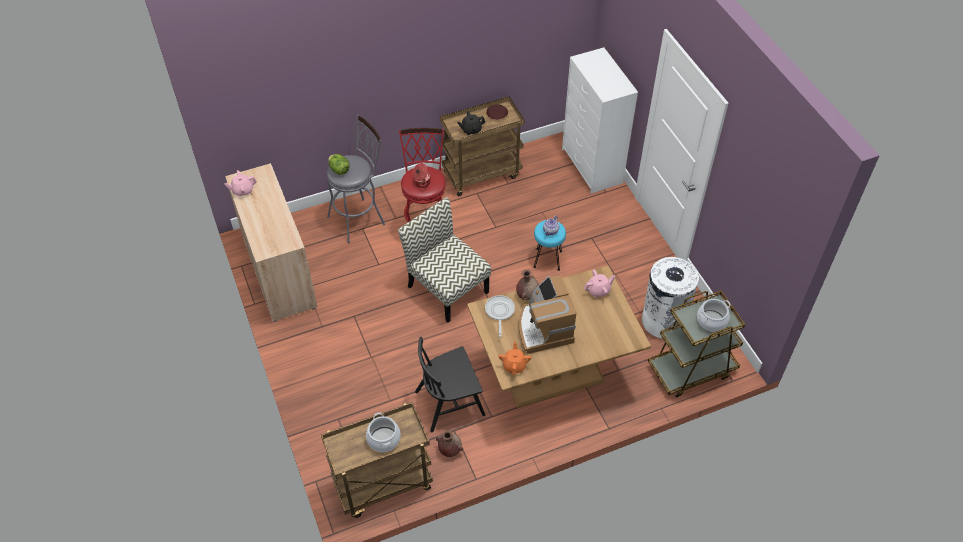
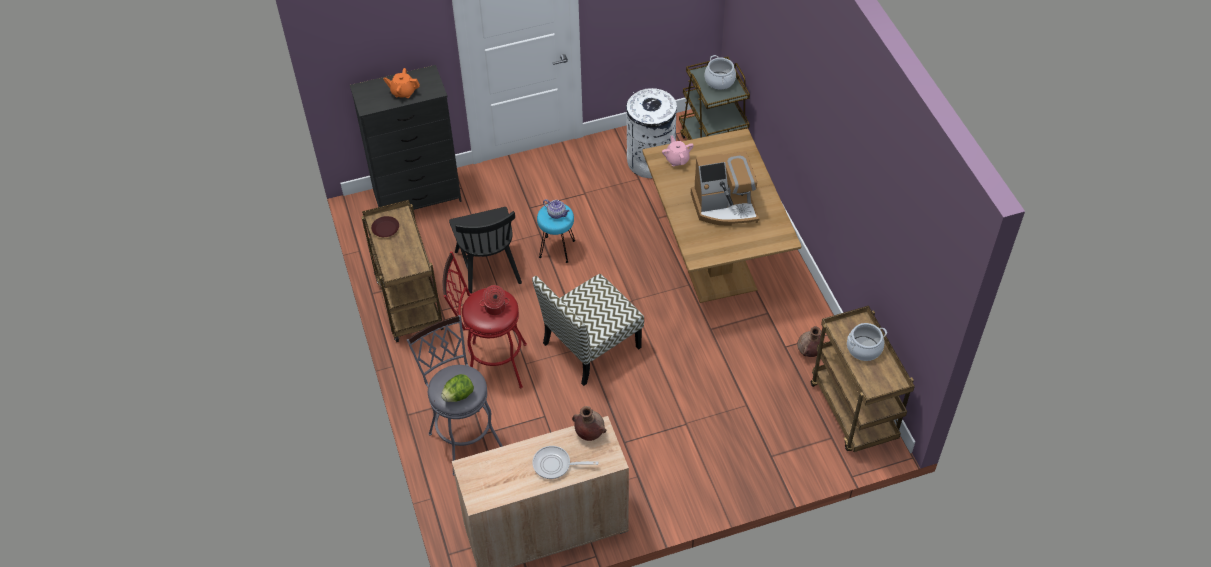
camera: 85 degrees left, 0 degrees up
pink teapot [224,170,257,197] -> none
black chair [415,337,485,432] -> black chair moved to [449,207,522,293]
black teapot [457,111,485,135] -> none
frying pan [485,295,515,337] -> frying pan moved to [532,446,598,479]
orange teapot [499,342,532,375] -> orange teapot moved to [383,68,420,98]
brown vase [516,269,539,300] -> brown vase moved to [572,406,606,441]
white dresser [562,47,638,194] -> black dresser [350,65,462,210]

